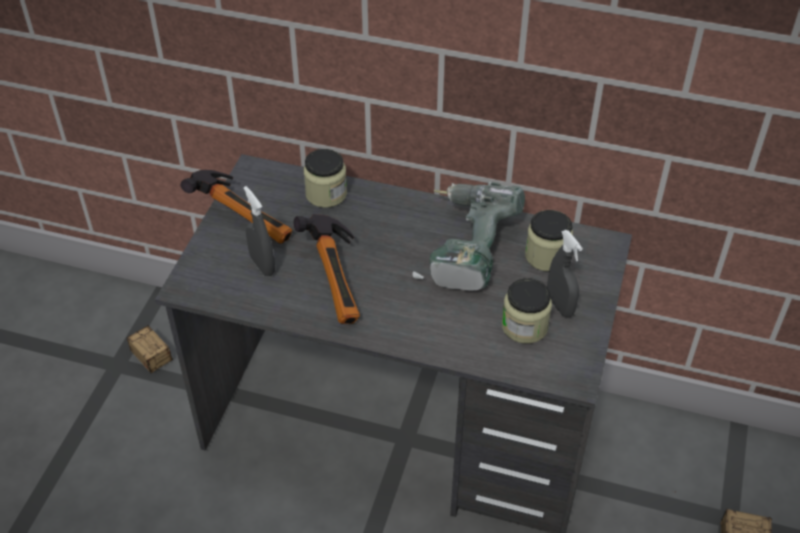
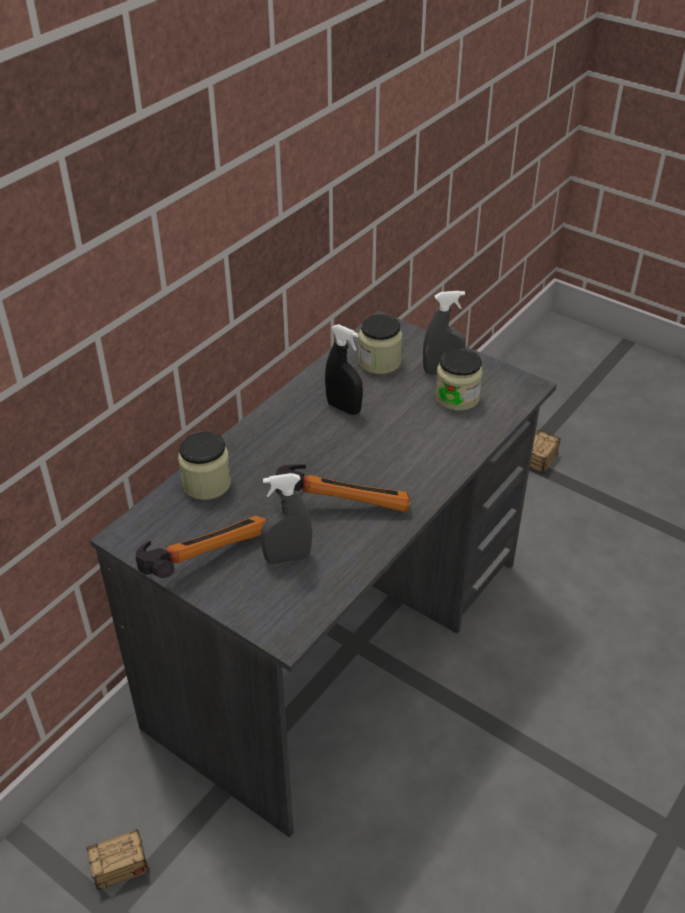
camera: 70 degrees left, 5 degrees down
power drill [412,182,525,290] -> black spray bottle [325,324,363,415]

